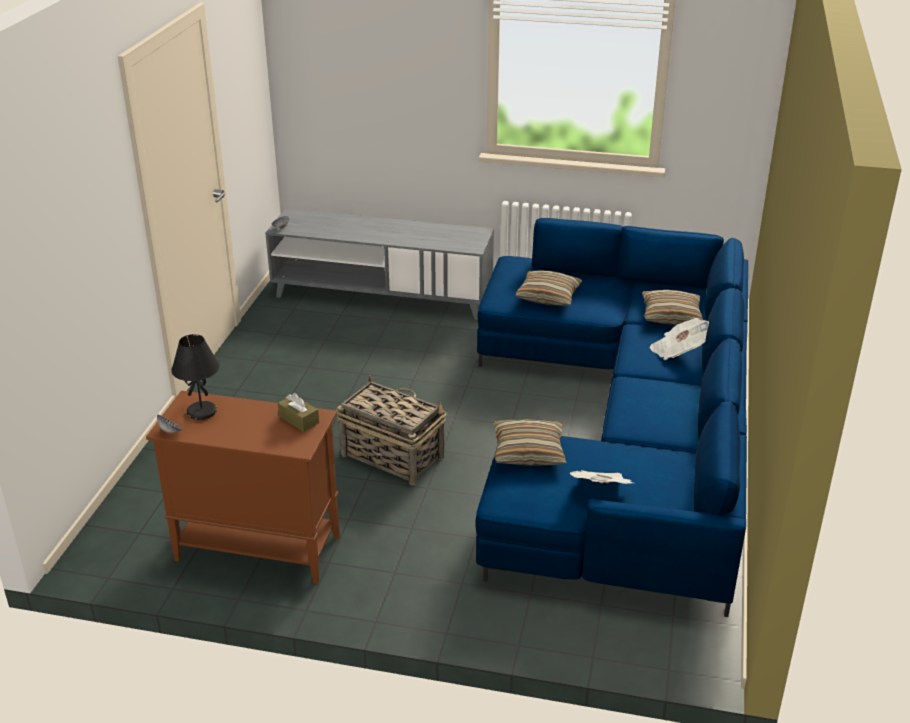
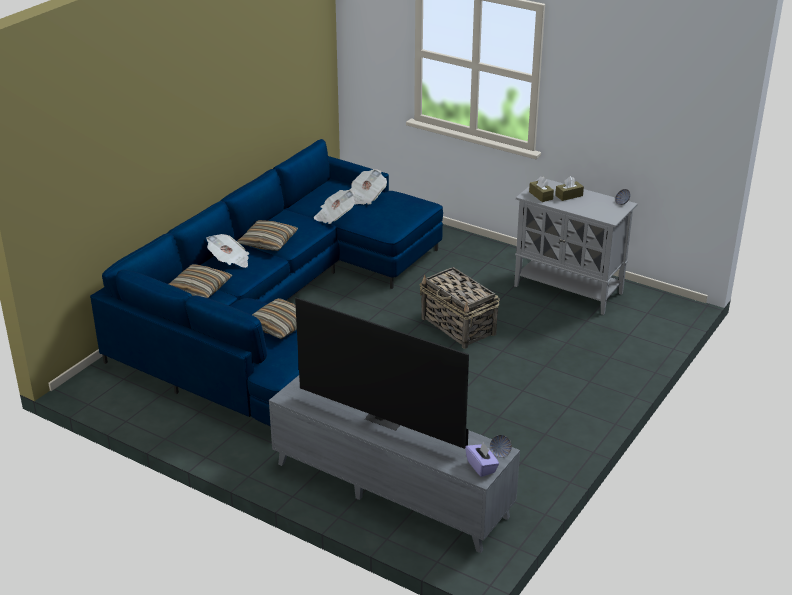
camera: 160 degrees left, 0 degrees up
brown cabinet [146,390,340,584] -> grey cabinet [514,178,638,315]
black table lamp [171,334,220,420] -> none
pillow [493,419,567,466] -> pillow moved to [237,220,298,251]
none -> television [295,297,469,449]
none -> newspaper [314,190,355,224]
none -> purple tissue box [465,442,499,477]
none -> brown tissue box [555,176,584,201]

